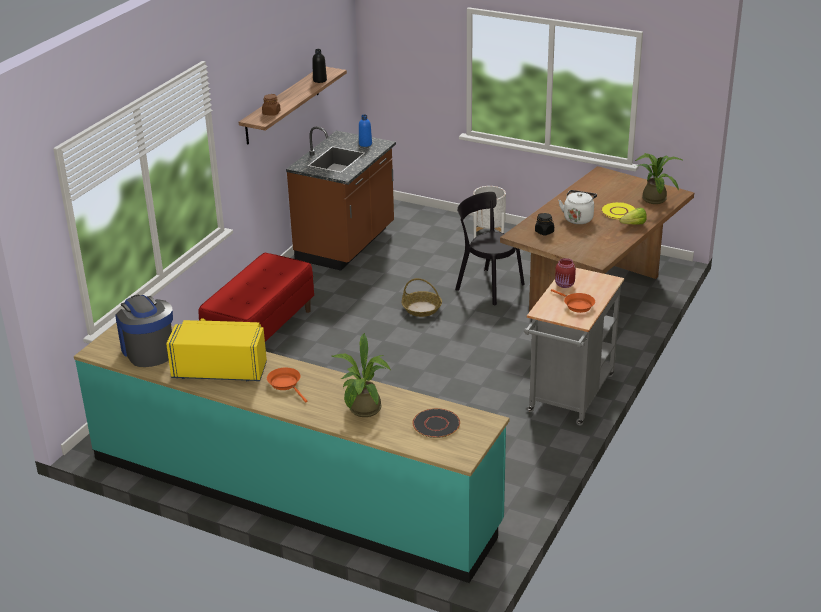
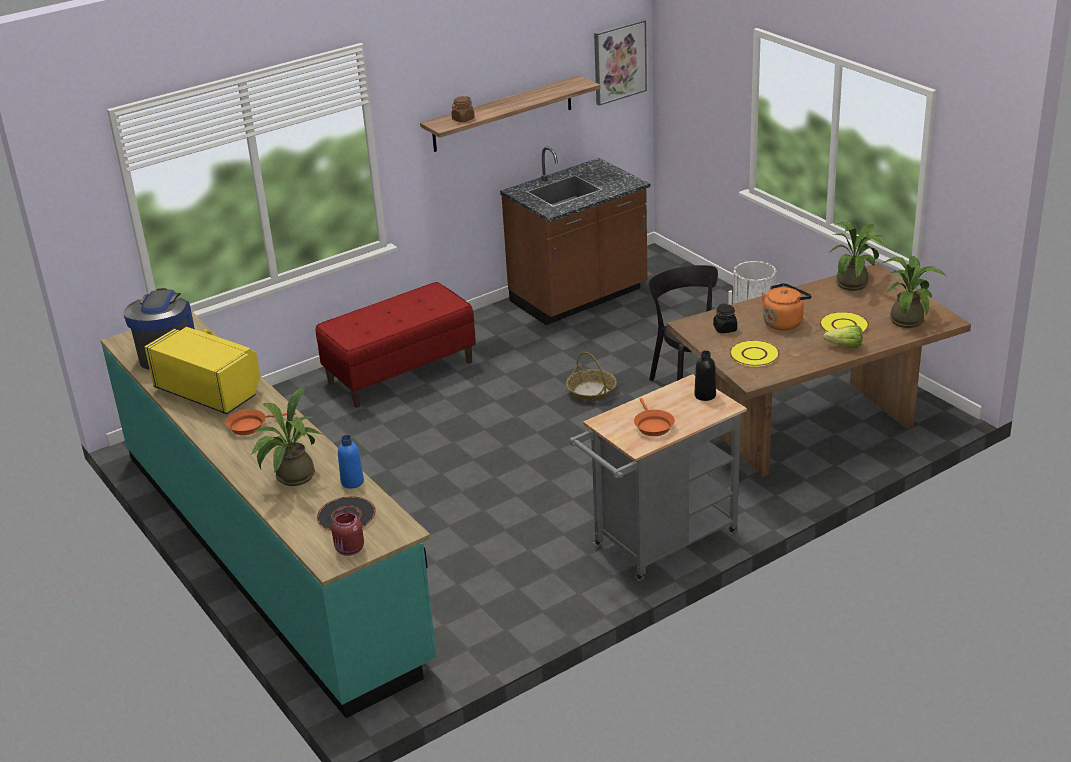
camera: 30 degrees right, 0 degrees up
orange frying pan [267,367,307,402] -> orange frying pan turned 105 degrees counterclockwise [225,409,296,435]
black bottle [312,49,327,83] -> black bottle moved to [694,351,716,401]
blue bottle [359,114,372,147] -> blue bottle moved to [338,435,364,489]
red jar [555,258,576,288] -> red jar moved to [331,511,364,556]
white kettle [558,190,597,224] -> orange kettle [762,283,812,330]
none -> picture [594,19,647,106]
none -> yellow plate [729,340,780,367]
none -> potted plant [828,221,882,291]

